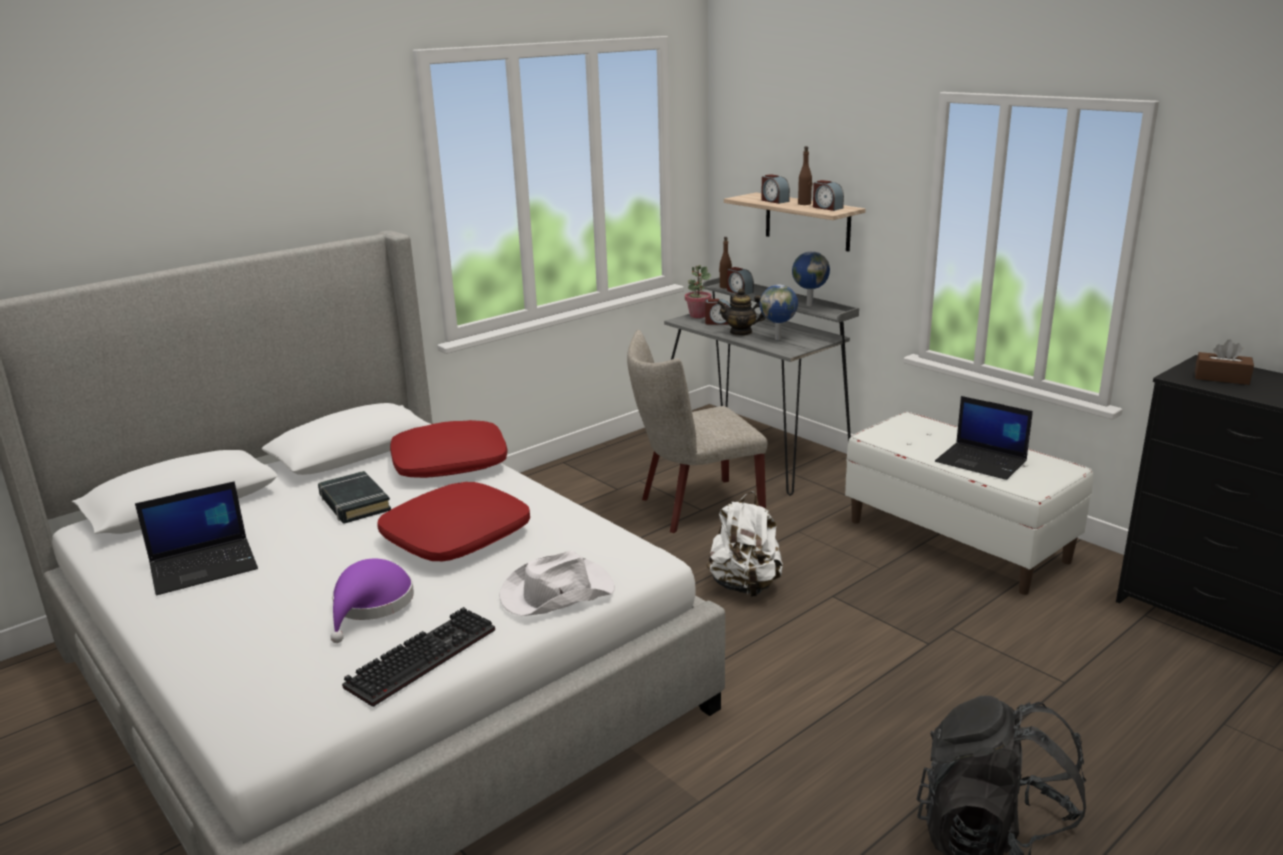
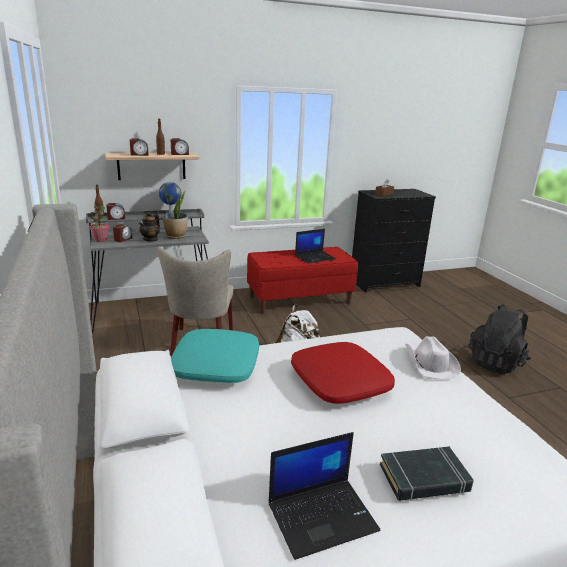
camera: 70 degrees left, 0 degrees up
laptop [135,481,258,596] -> laptop turned 75 degrees clockwise [269,432,380,560]
black book [318,471,391,524] -> black book moved to [380,447,474,501]
purple hat [330,559,414,643] -> none
keyboard [342,607,495,707] -> none
red pillow [390,420,508,478] -> turquoise pillow [171,329,259,383]
globe [759,284,798,340] -> potted plant [163,192,188,239]
white bench [845,412,1093,595] -> red bench [247,247,358,314]

